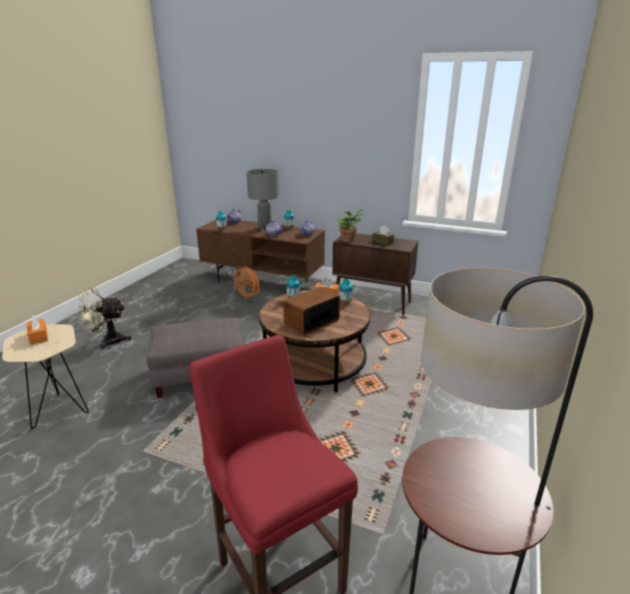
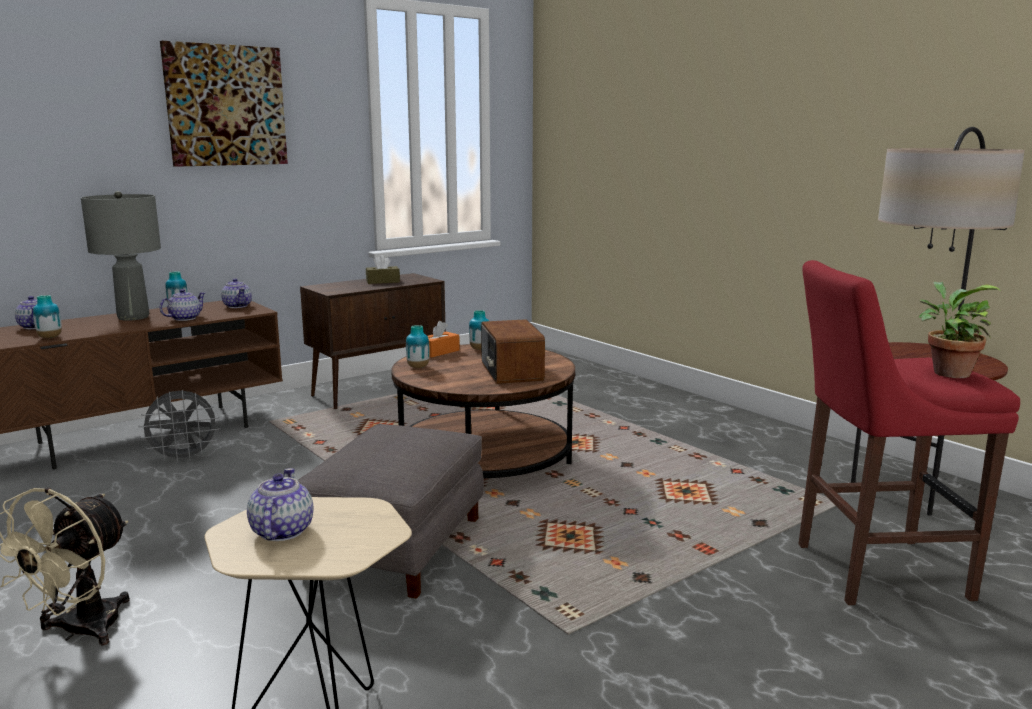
camera: 60 degrees left, 10 degrees down
orange tissue box [27,315,48,345] -> teapot [247,468,314,541]
orange fan [231,267,260,300] -> grey fan [138,390,220,463]
potted plant [337,210,364,242] -> potted plant moved to [919,281,1001,378]
none -> picture [160,41,288,167]

